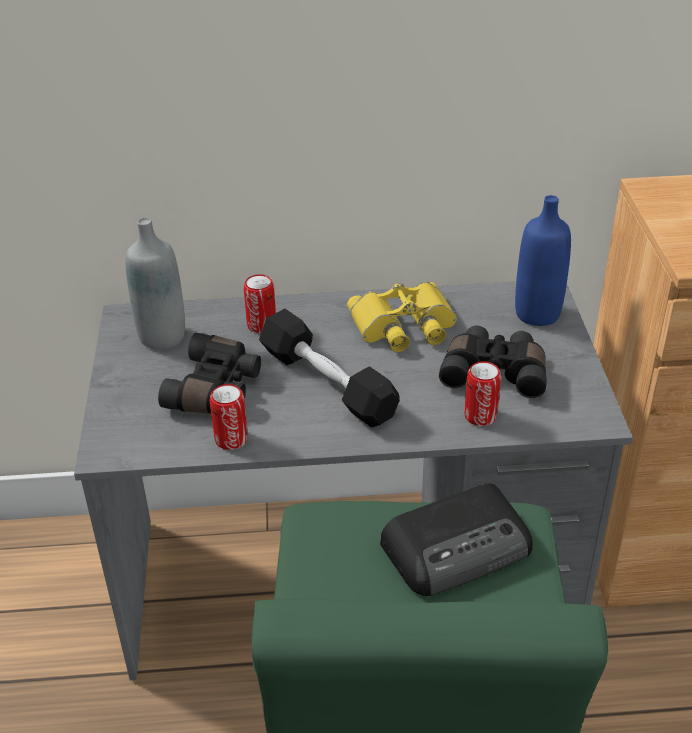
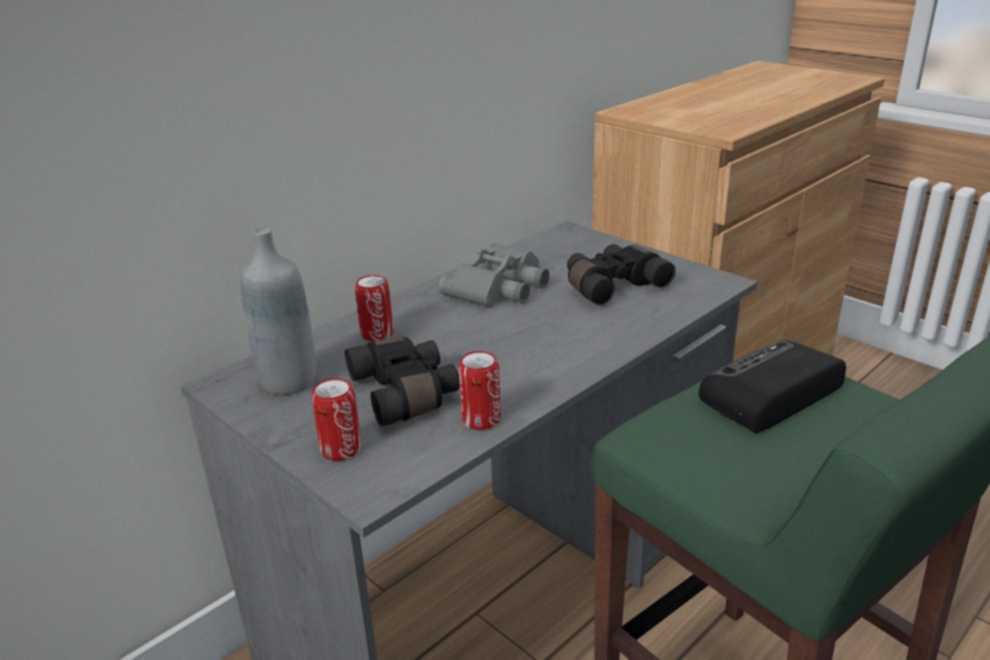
camera: 40 degrees left, 10 degrees down
black dumbbell [259,309,399,427] -> none
yellow binoculars [347,281,457,352] -> grey binoculars [438,243,549,308]
radio [380,483,533,596] -> radio turned 150 degrees counterclockwise [698,340,846,433]
can [464,361,501,426] -> can moved to [312,378,361,461]
blue bottle [515,195,571,326] -> none

